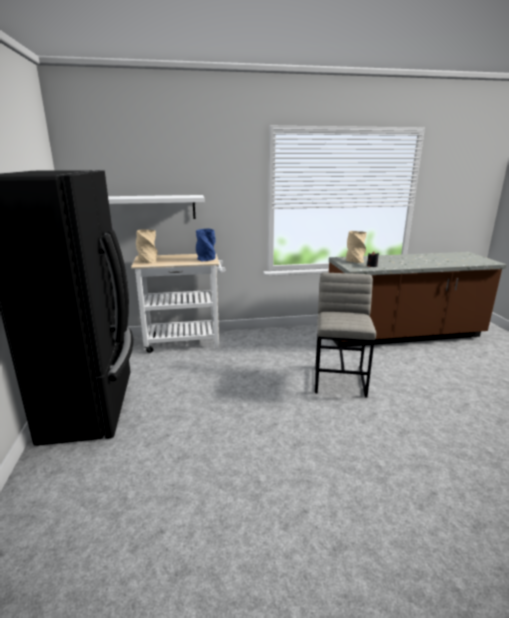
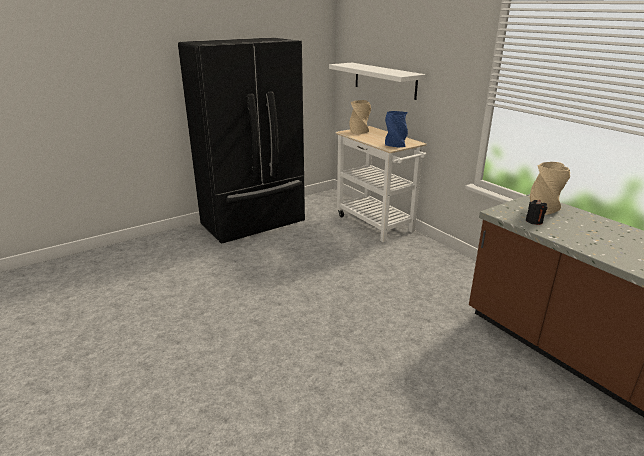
camera: 65 degrees right, 5 degrees up
grey chair [315,273,376,398] -> none

